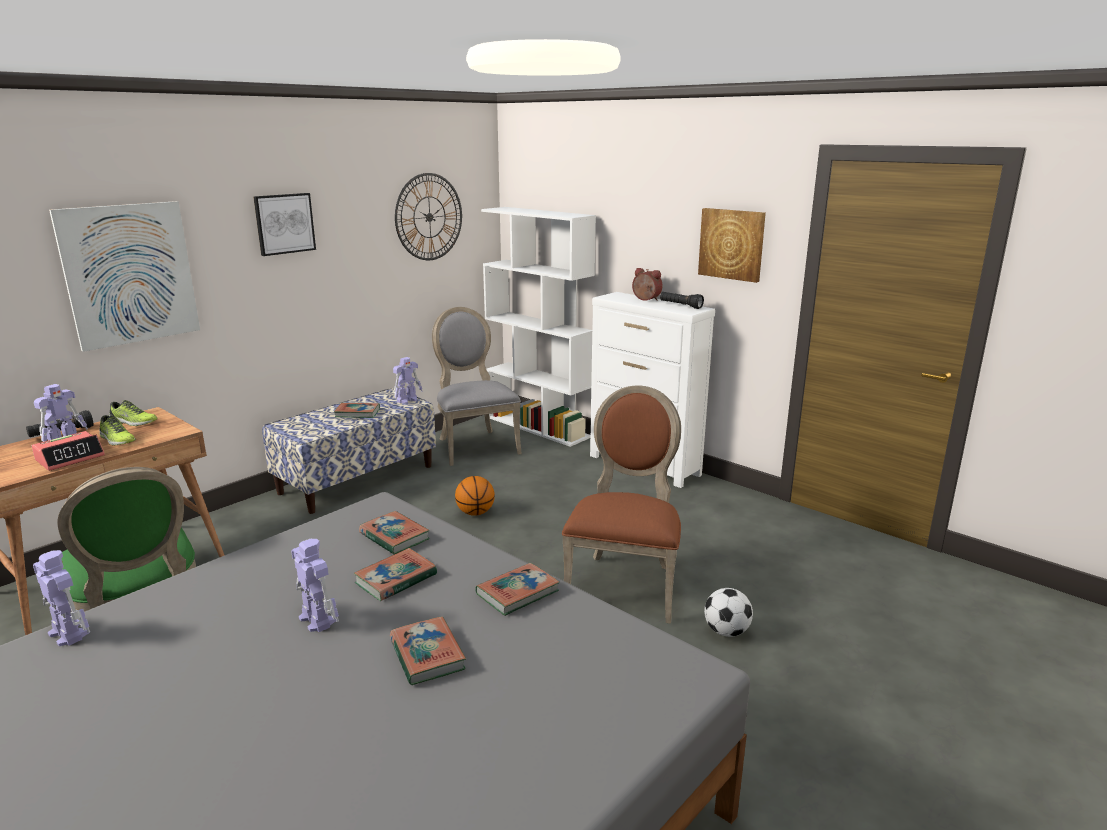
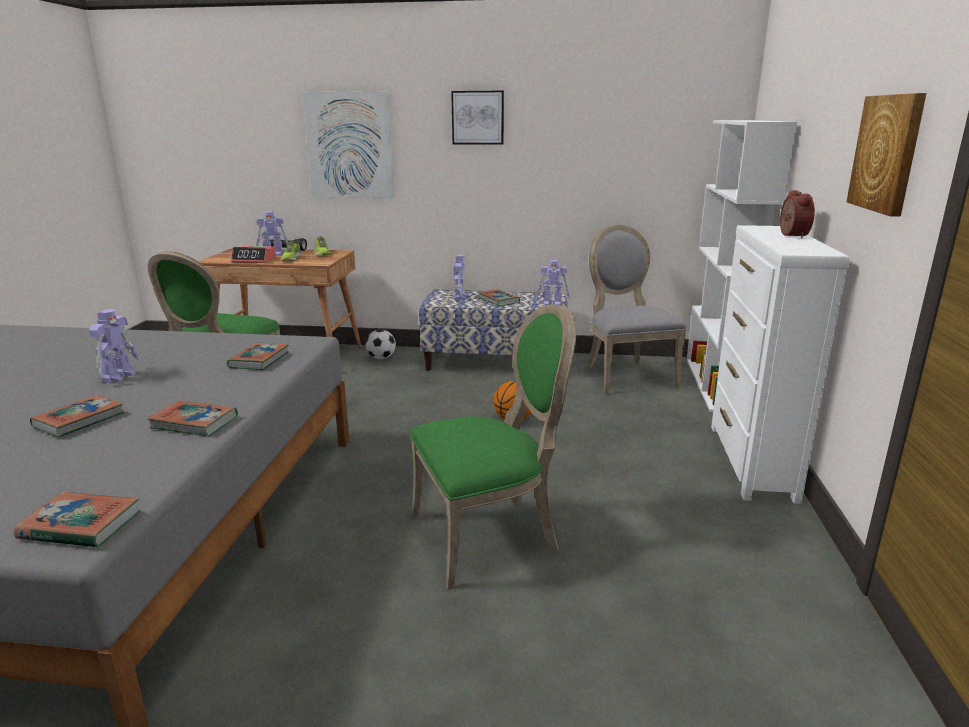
camera: 55 degrees right, 0 degrees up
toy robot [33,550,90,646] -> toy robot moved to [452,255,467,300]
book [354,548,437,601] -> book moved to [14,492,141,548]
wall clock [395,173,462,260] -> none
grey chair [432,307,522,466] -> grey chair turned 45 degrees counterclockwise [585,225,687,395]
brown chair [562,385,681,624] -> green chair [410,305,576,590]
black flashlight [660,292,704,309] -> none
football [704,588,753,637] -> football moved to [366,330,396,359]

